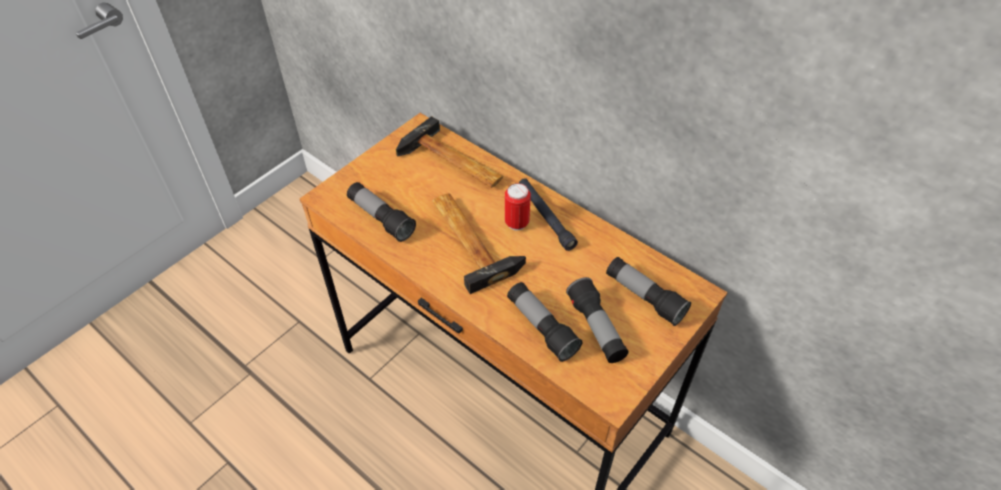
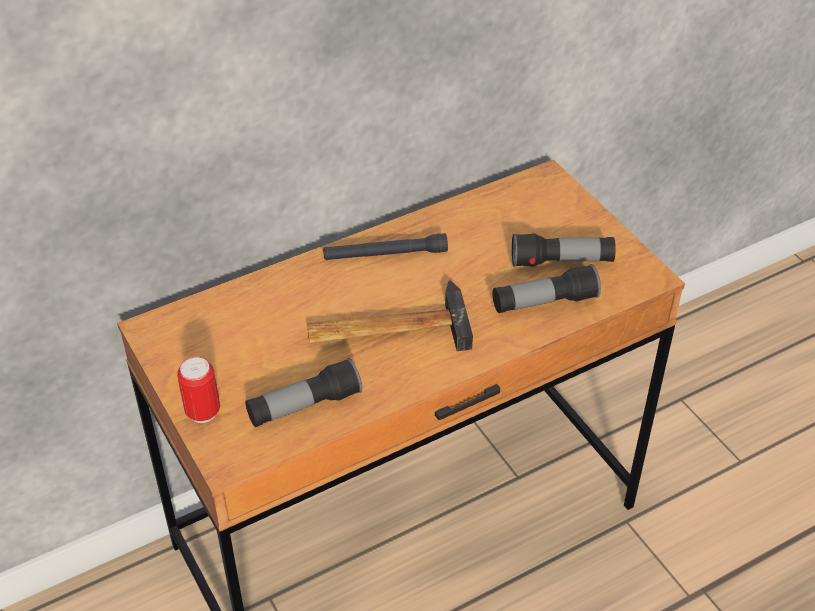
camera: 70 degrees left, 5 degrees down
hammer [396,116,504,188] -> none
can [505,183,531,230] -> can moved to [177,357,220,423]
flashlight [606,257,691,326] -> none

